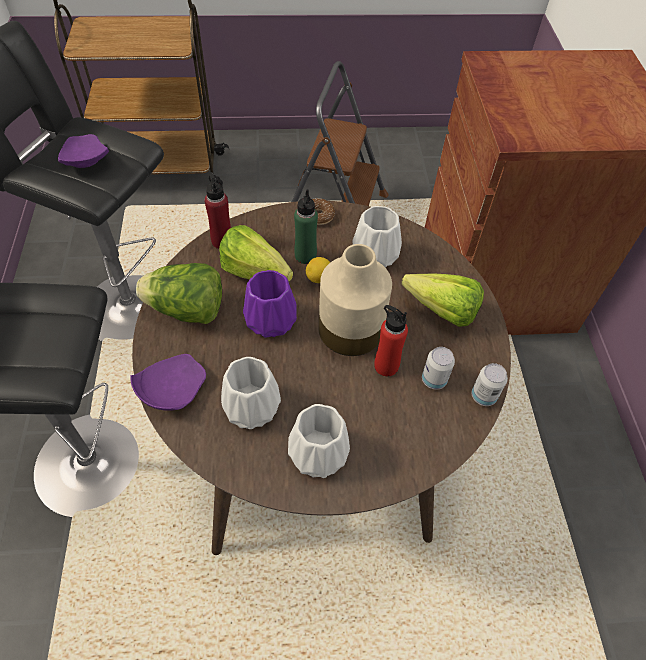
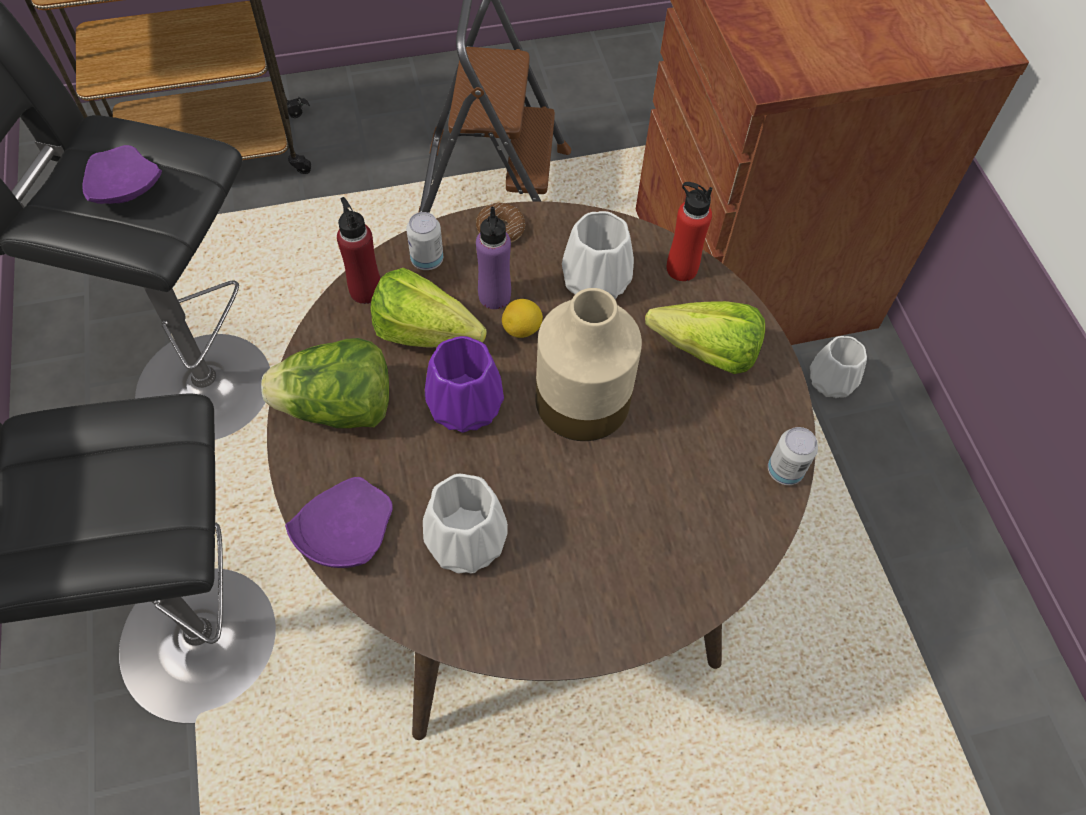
camera: 10 degrees left, 5 degrees up
white vase [288,404,350,478] -> white vase moved to [810,336,867,398]
green bottle [294,189,318,264] -> purple bottle [476,207,511,309]
red bottle [374,305,408,376] -> red bottle moved to [666,182,712,281]
can [422,347,455,390] -> can moved to [406,212,443,270]

